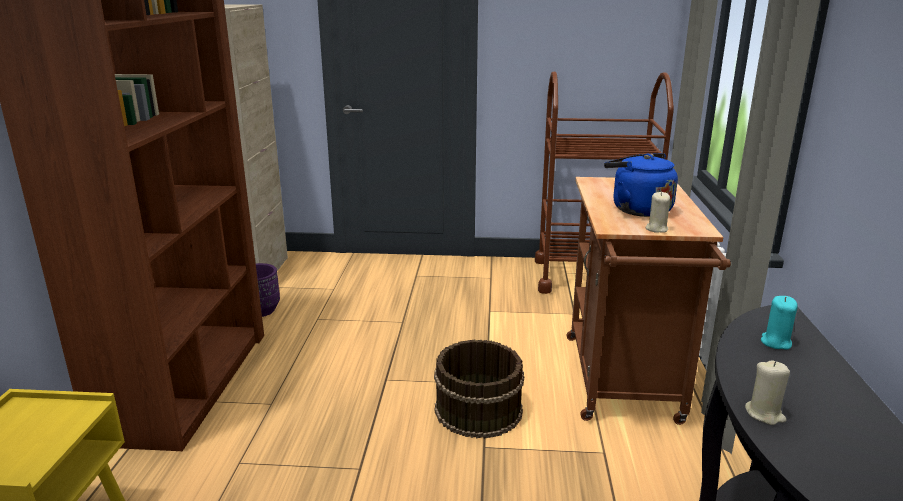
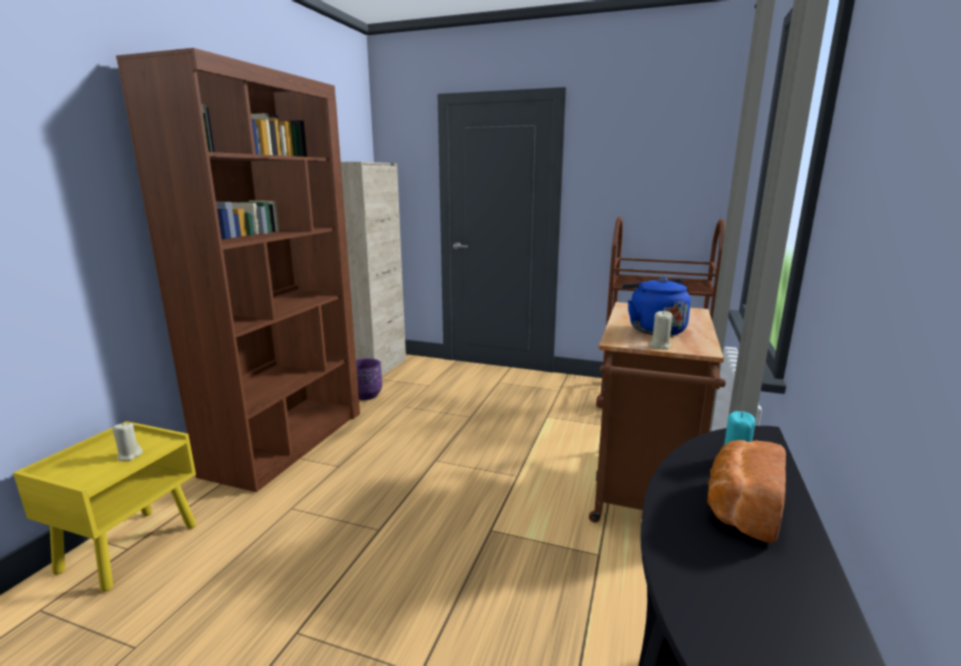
camera: 15 degrees right, 5 degrees down
brown bucket [434,340,524,439] -> none
beige candle [745,360,790,425] -> beige candle moved to [112,422,143,461]
none -> bread [707,440,786,543]

